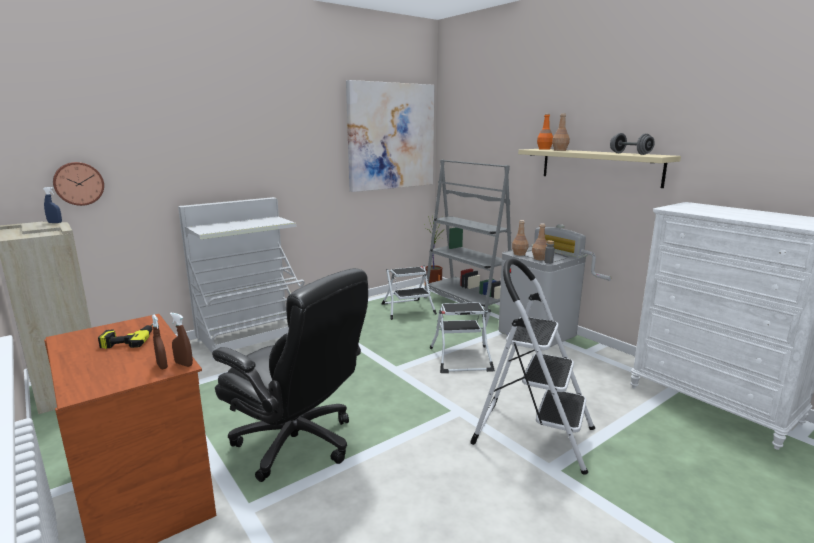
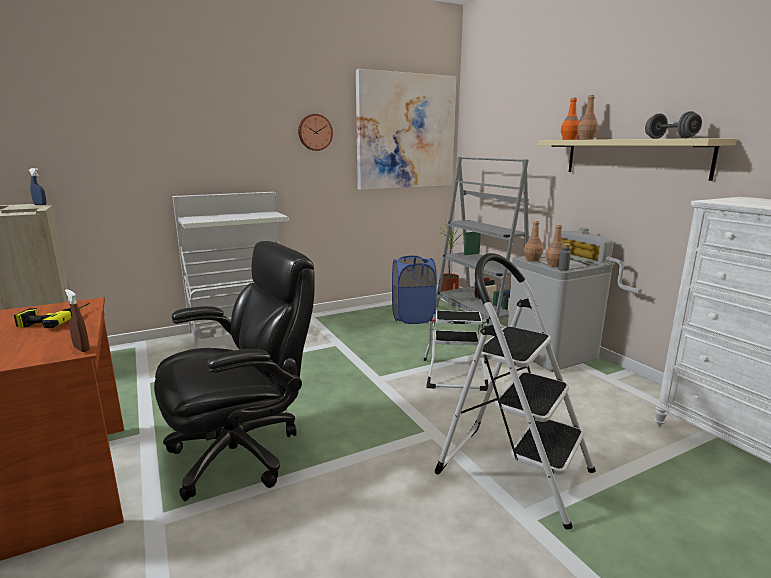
camera: 10 degrees right, 0 degrees up
wall clock [53,162,104,206] -> wall clock moved to [298,114,333,151]
brown spray bottle [152,314,168,369] -> none
black office chair [212,268,368,482] -> black office chair turned 75 degrees counterclockwise [154,241,315,501]
step ladder [382,265,437,320] -> blue laundry basket [392,256,437,324]

